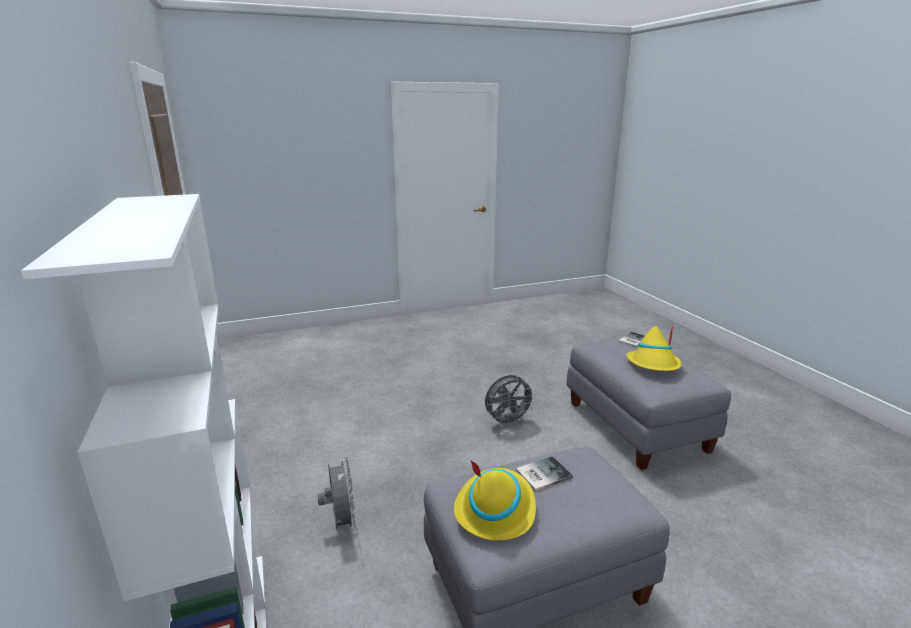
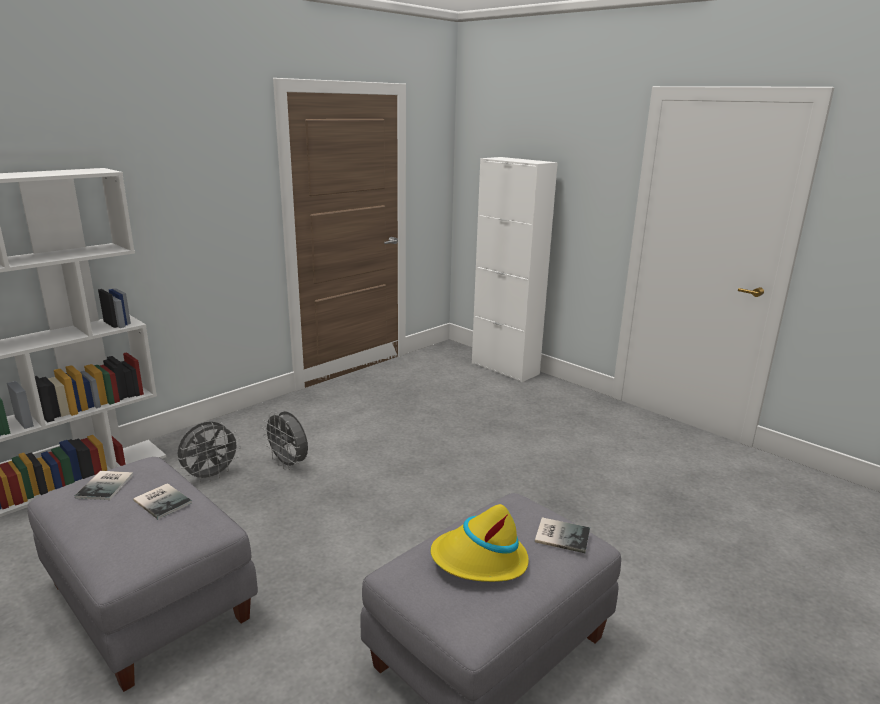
camera: 65 degrees right, 0 degrees up
yellow hat [454,460,536,541] -> book [75,471,133,500]
grey fan [485,375,536,427] -> grey fan moved to [262,411,308,470]
none -> white cabinet [472,157,558,382]

